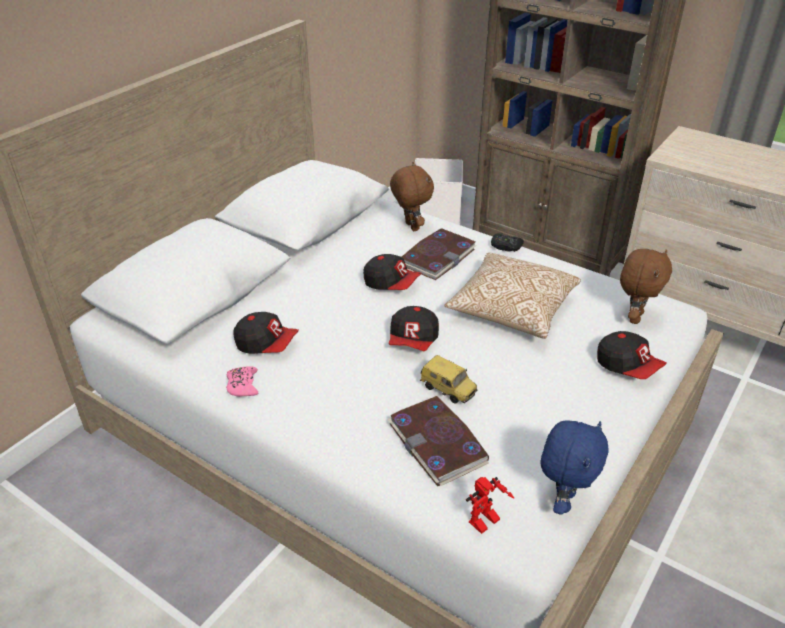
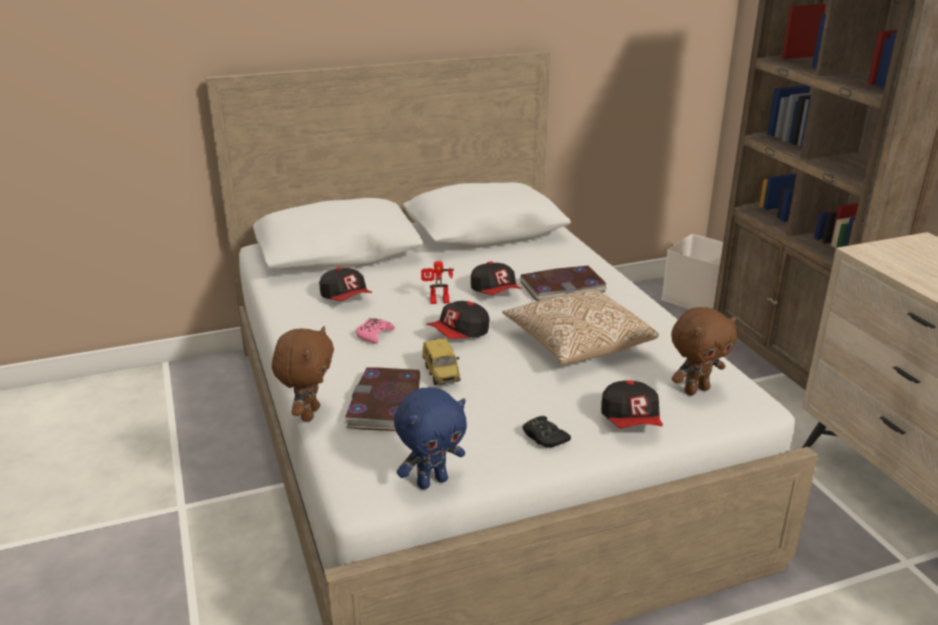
camera: 35 degrees right, 10 degrees down
pink game controller [226,366,258,397] -> pink game controller moved to [356,318,395,344]
brown plush toy [390,162,434,231] -> brown plush toy moved to [272,326,334,422]
toy robot [466,477,514,534] -> toy robot moved to [421,261,454,304]
black game controller [491,233,524,252] -> black game controller moved to [523,416,571,448]

